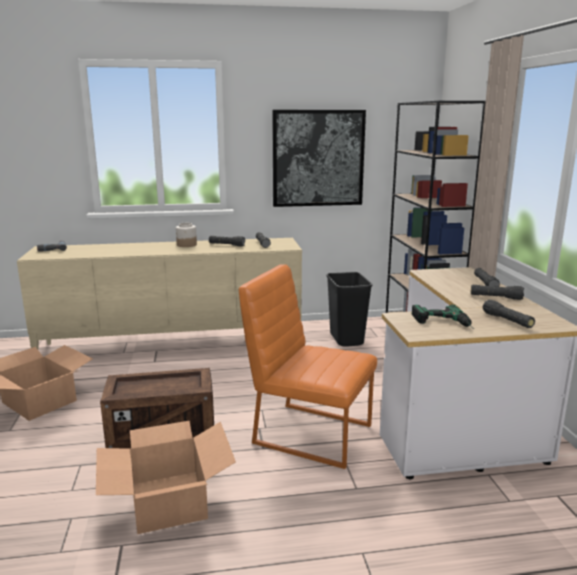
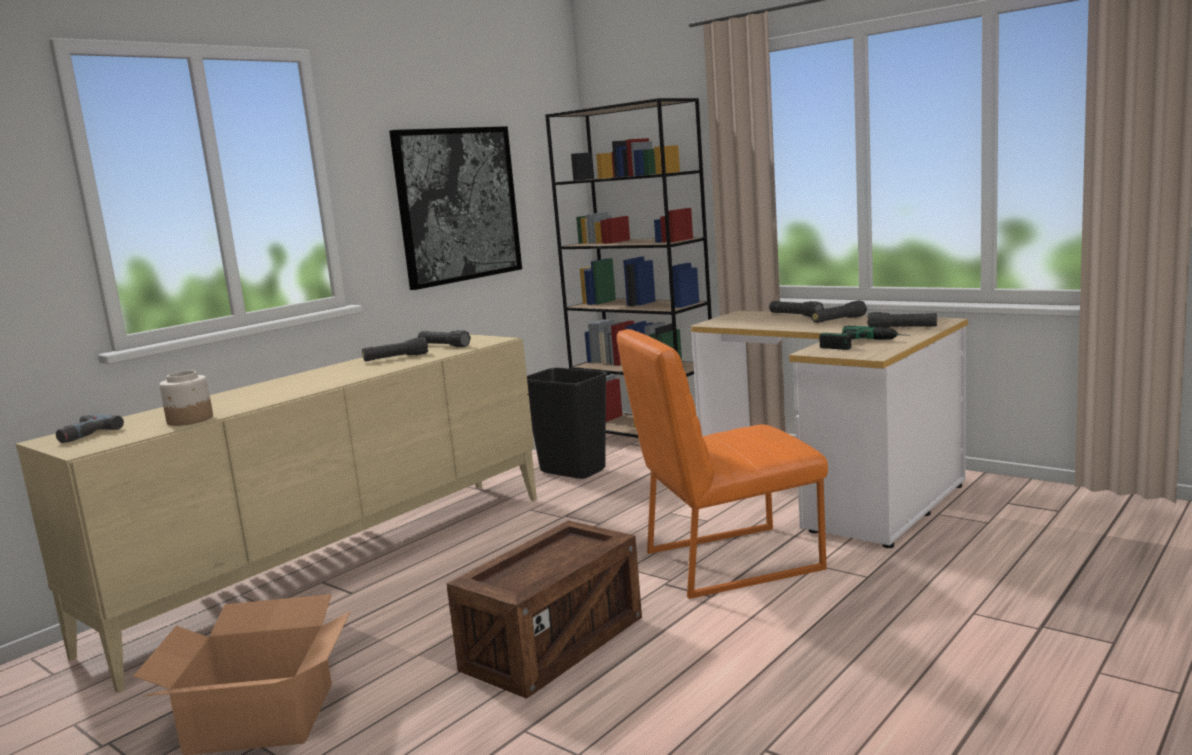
camera: 40 degrees left, 5 degrees down
cardboard box [96,421,236,534] -> none
jar [176,223,197,247] -> jar moved to [159,371,213,426]

